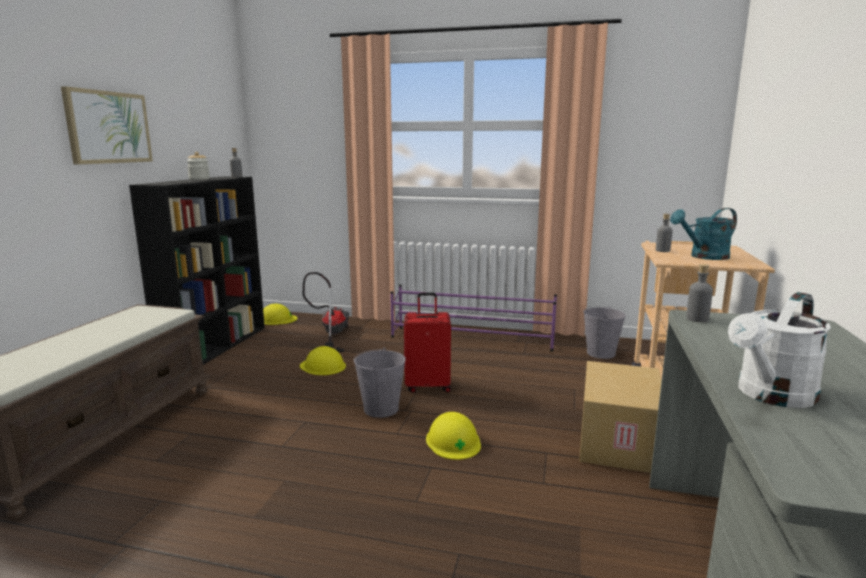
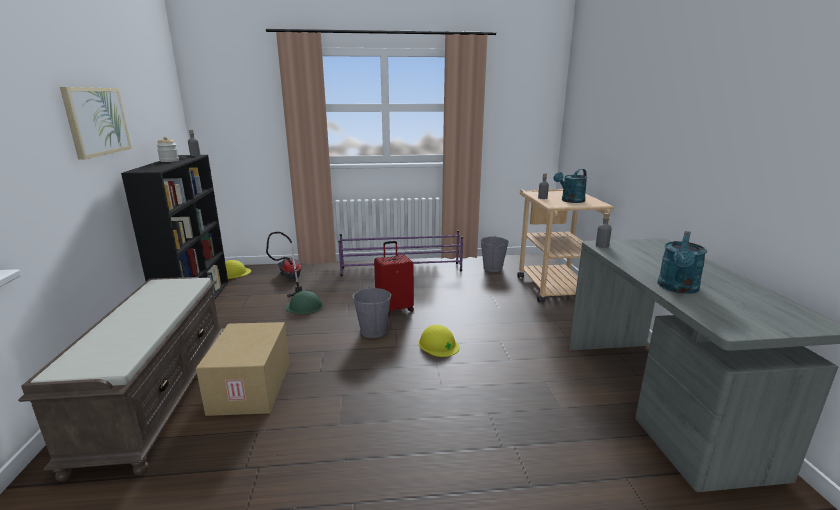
camera: 20 degrees left, 5 degrees up
yellow hard hat [300,346,346,375] -> green hard hat [285,291,323,314]
cardboard box [579,361,662,473] -> cardboard box moved to [196,322,290,416]
white watering can [728,292,831,408] -> turquoise watering can [657,231,707,294]

